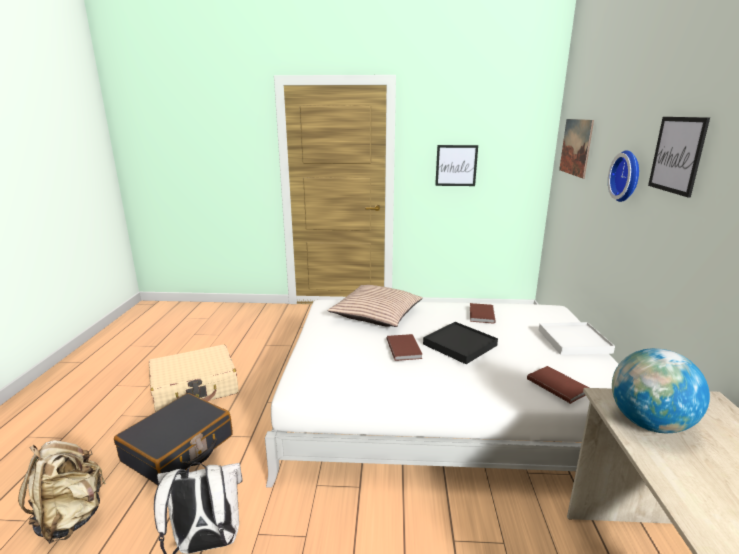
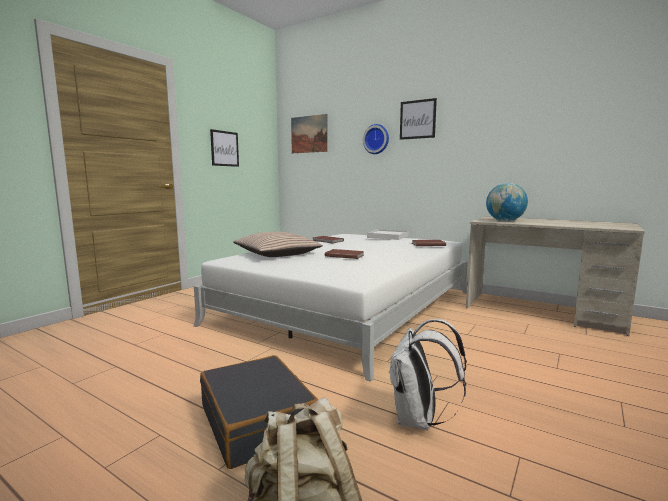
camera: 60 degrees left, 10 degrees down
beige suitcase [149,345,239,412] -> none
black tray [423,322,498,364] -> none

